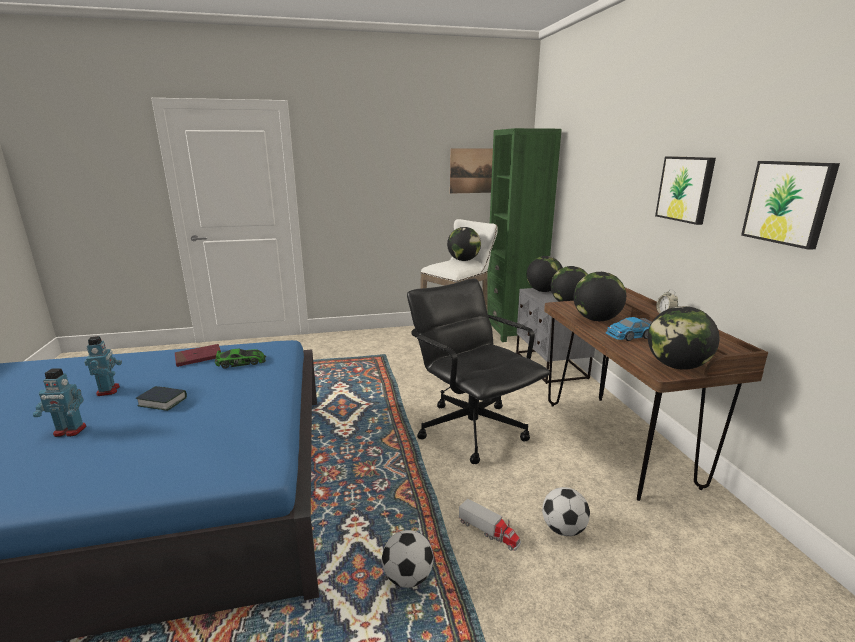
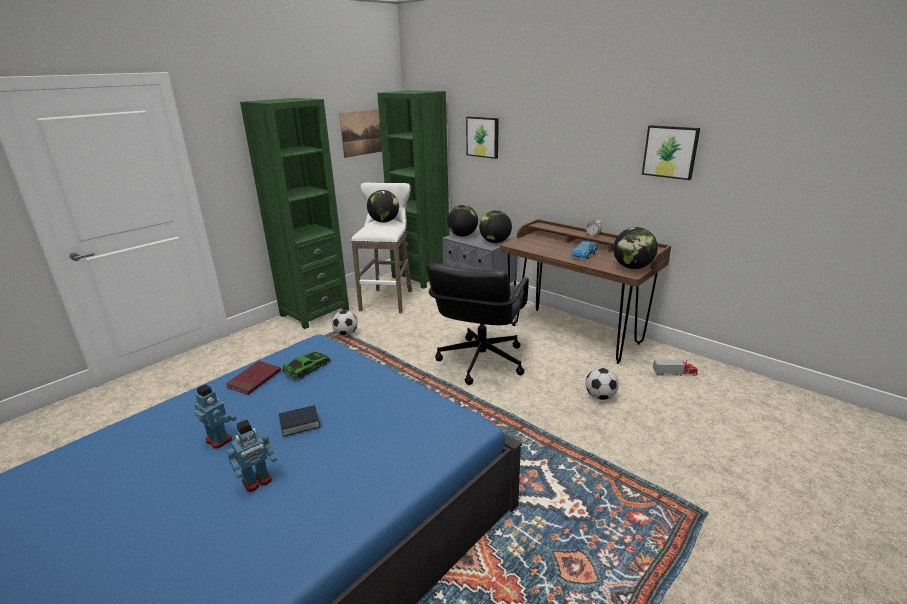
camera: 35 degrees left, 5 degrees up
football [382,530,434,588] -> football moved to [332,310,358,336]
black office chair [407,278,550,464] -> black office chair turned 90 degrees counterclockwise [426,264,529,385]
toy truck [459,498,521,551] -> toy truck moved to [653,360,698,376]
globe [574,272,626,321] -> none
picture [655,156,716,225] -> picture moved to [466,117,499,159]
none -> green bookcase [240,98,349,329]

